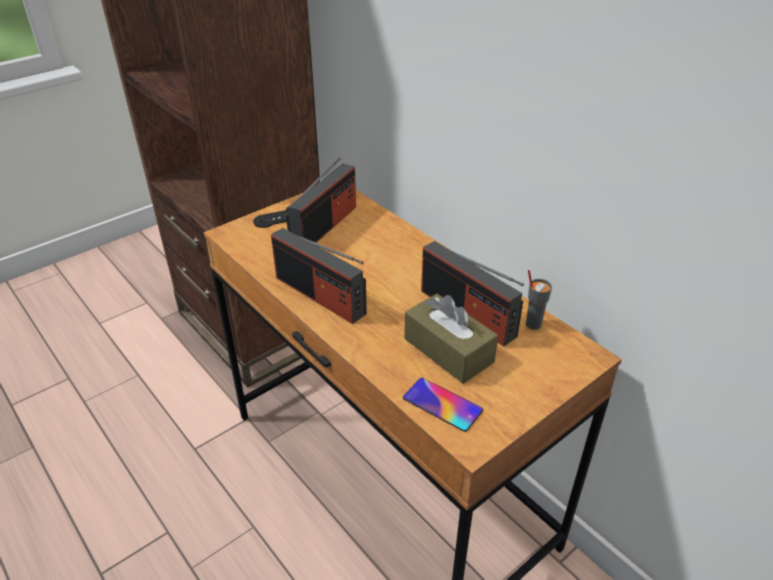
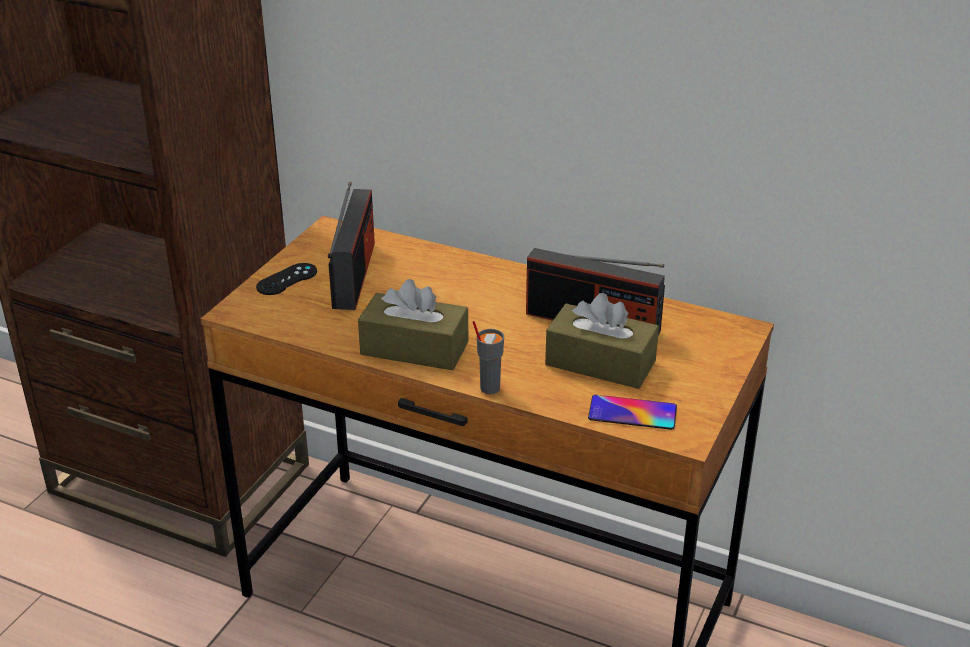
camera: 25 degrees left, 5 degrees down
radio [271,228,367,324] -> brown tissue box [358,279,468,370]
grey cup [526,270,552,330] -> grey cup moved to [472,321,504,394]

